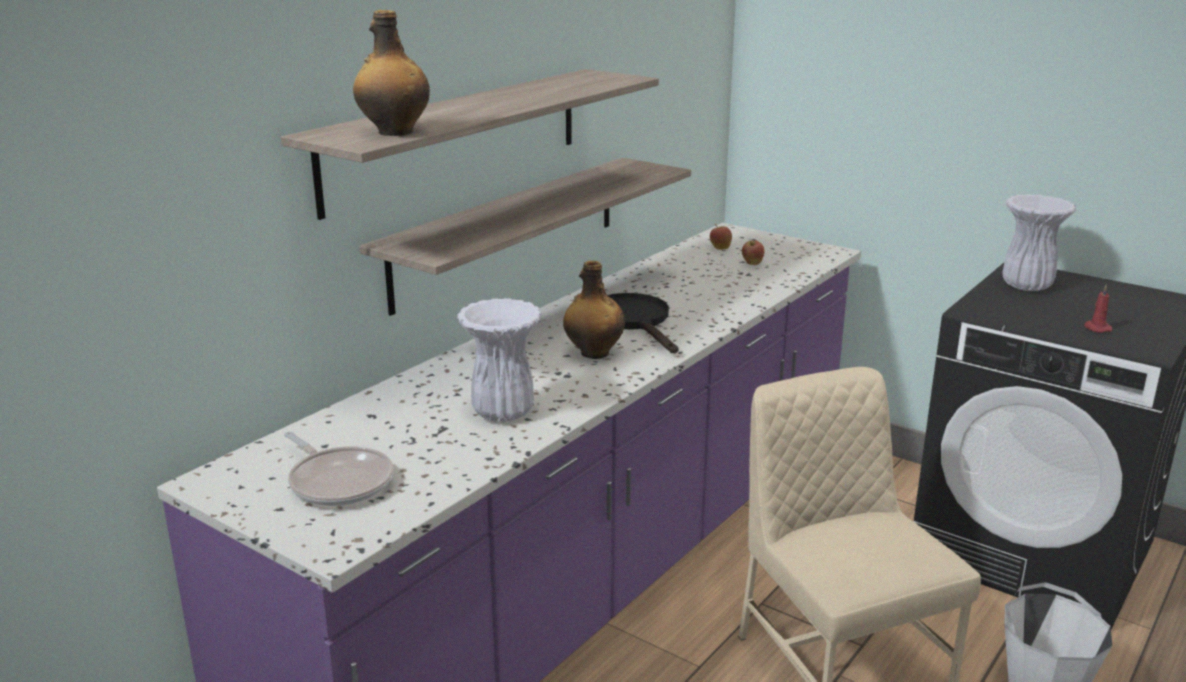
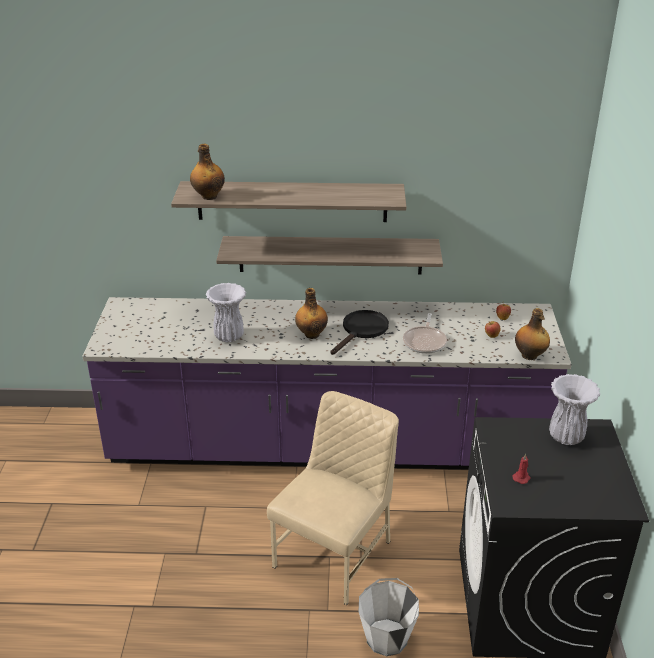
camera: 55 degrees right, 10 degrees up
frying pan [284,432,393,506] -> frying pan moved to [403,313,447,354]
none -> bottle [515,308,550,360]

